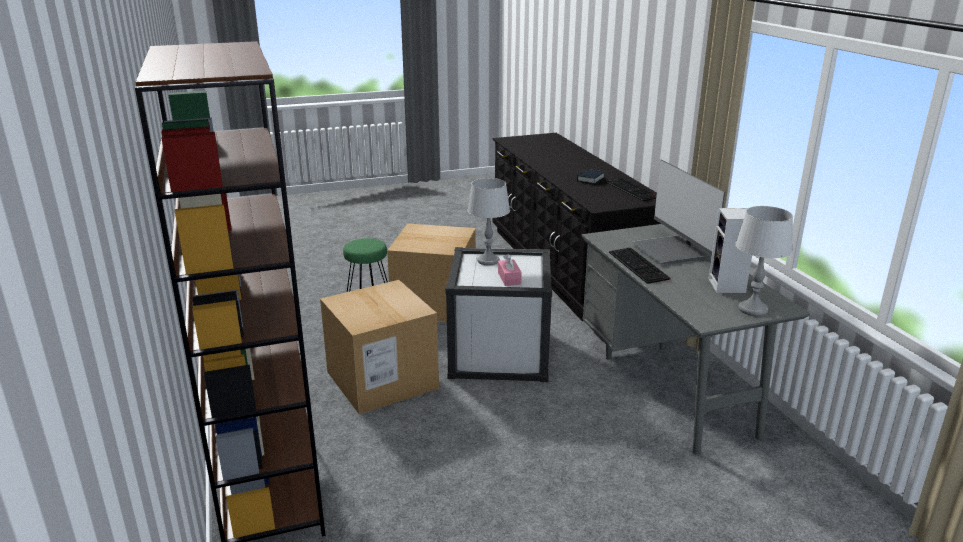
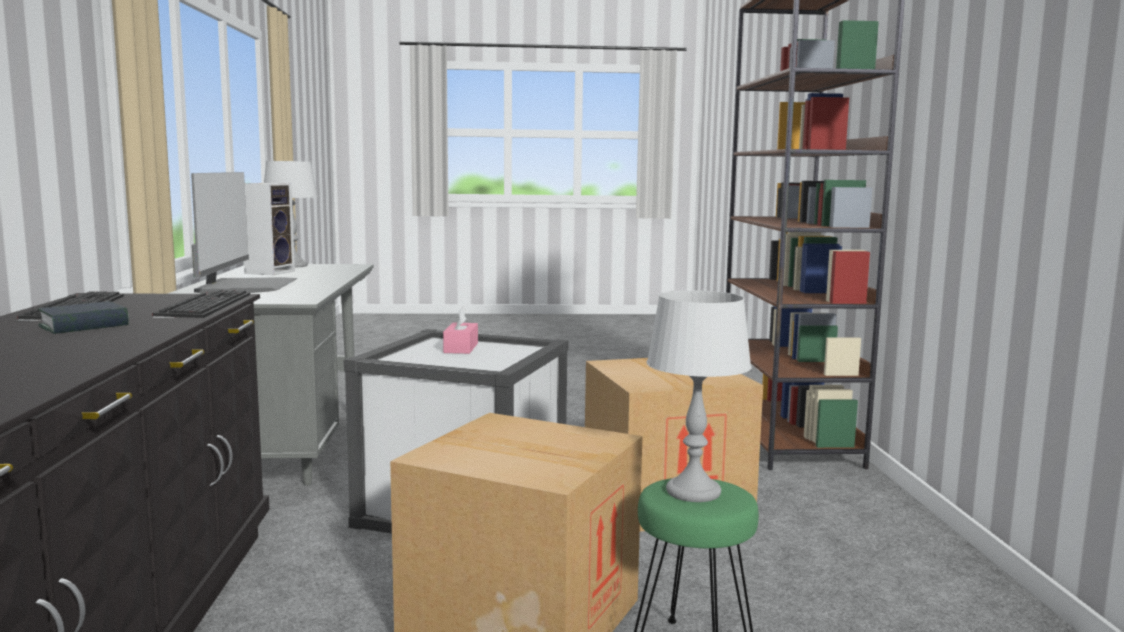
camera: 165 degrees left, 15 degrees down
grey table lamp [467,178,510,266] -> grey table lamp moved to [646,290,752,502]
keyboard [609,248,671,284] -> keyboard moved to [152,290,250,318]

